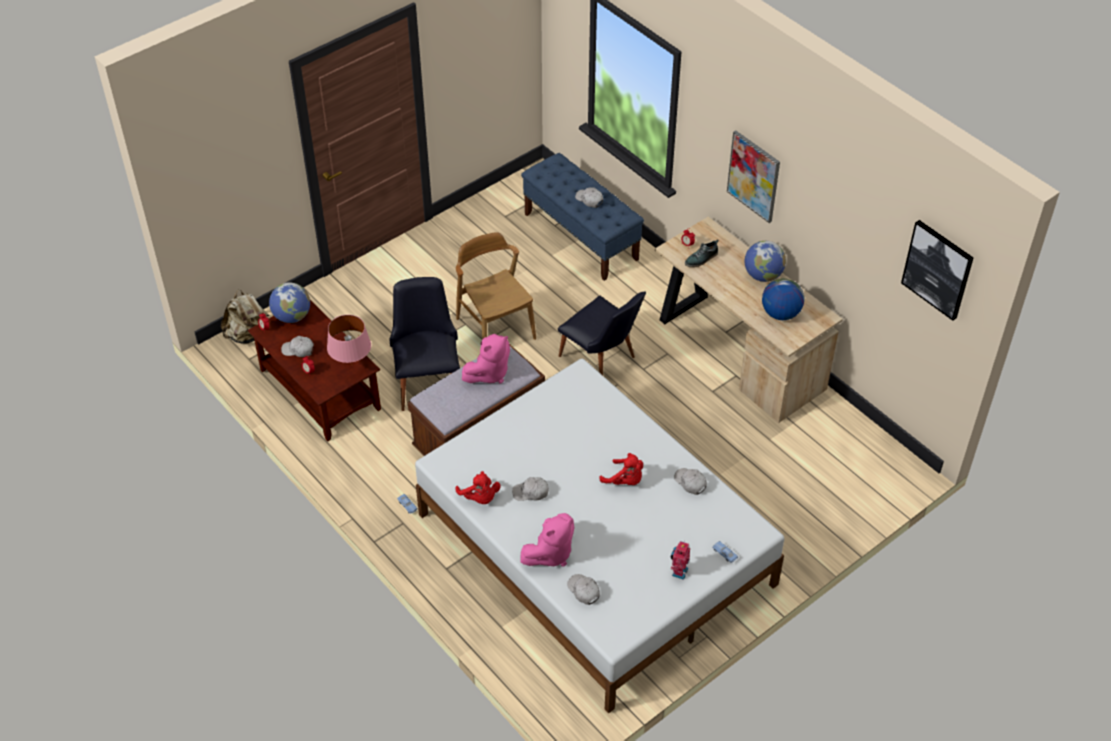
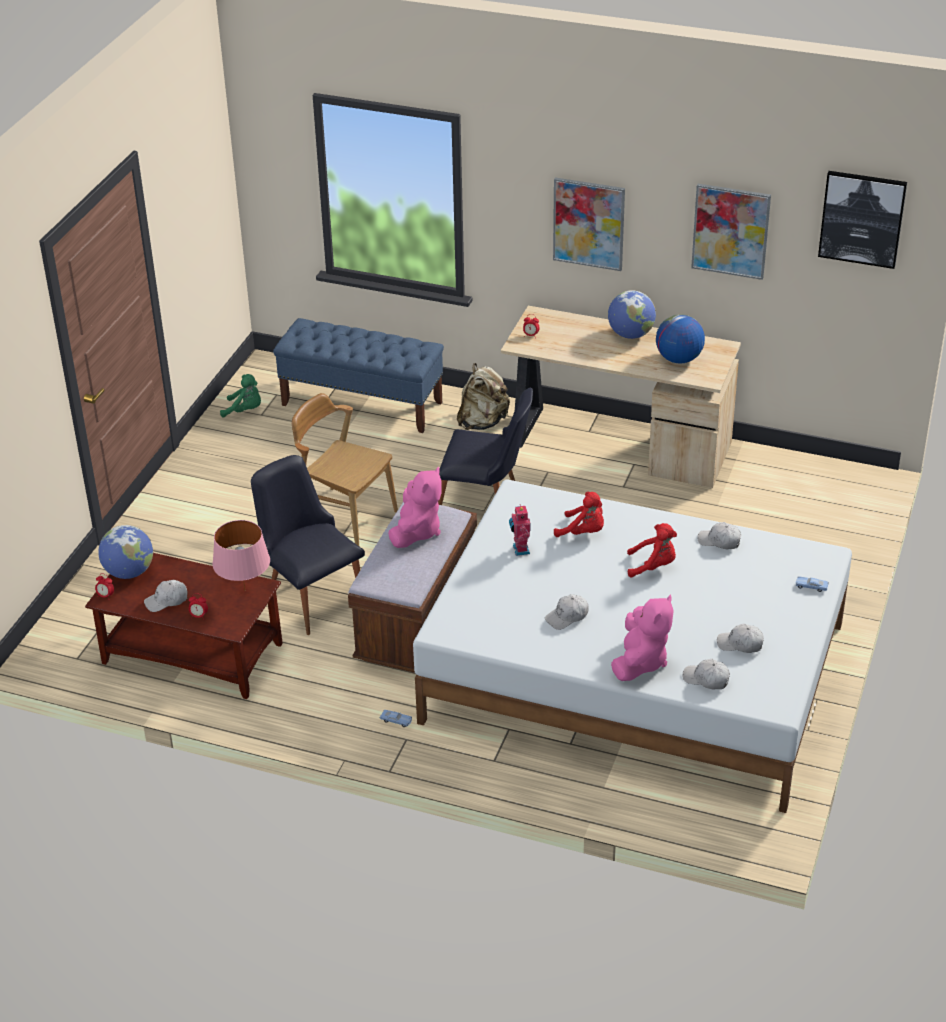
camera: 30 degrees left, 10 degrees down
beige backpack [221,289,269,343] -> beige backpack moved to [457,363,510,430]
red plush toy [455,471,501,504] -> red plush toy moved to [554,492,604,537]
white cap [575,187,603,208] -> white cap moved to [717,623,764,653]
toy robot [670,541,690,580] -> toy robot moved to [509,504,530,556]
shoe [685,239,719,267] -> none
none -> green plush toy [220,374,261,418]
none -> picture [691,184,771,280]

